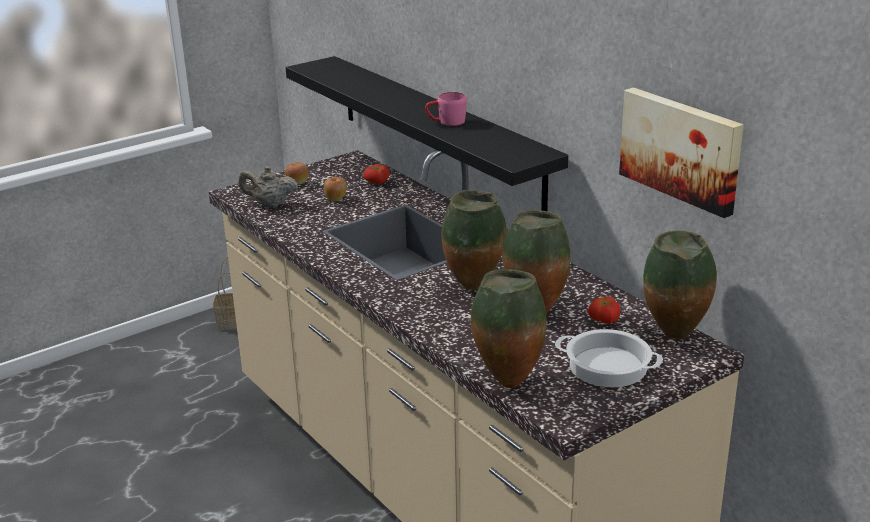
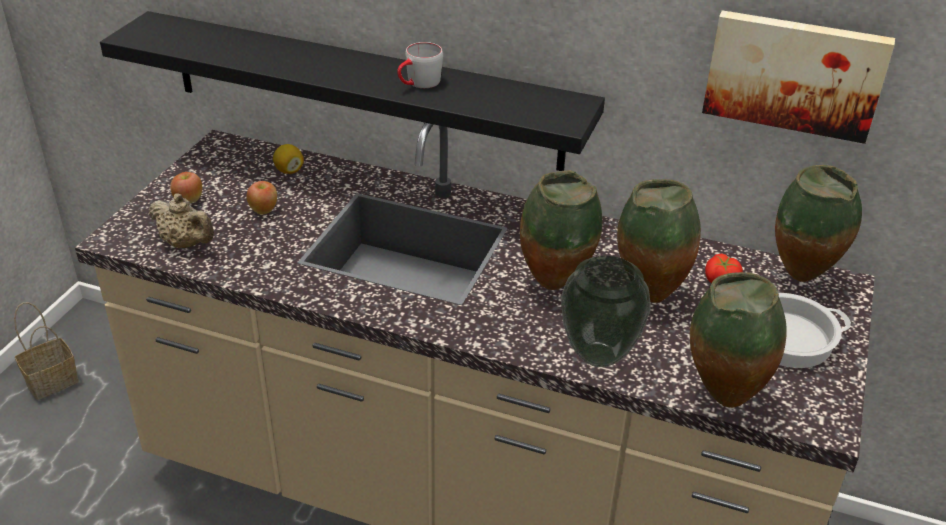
camera: 35 degrees left, 10 degrees up
beige teapot [238,166,298,208] -> beige teapot turned 120 degrees counterclockwise [149,193,214,248]
tomato [363,164,390,184] -> lemon [273,144,304,174]
pink mug [425,92,467,126] -> grey mug [397,42,443,88]
none -> vase [561,256,651,367]

